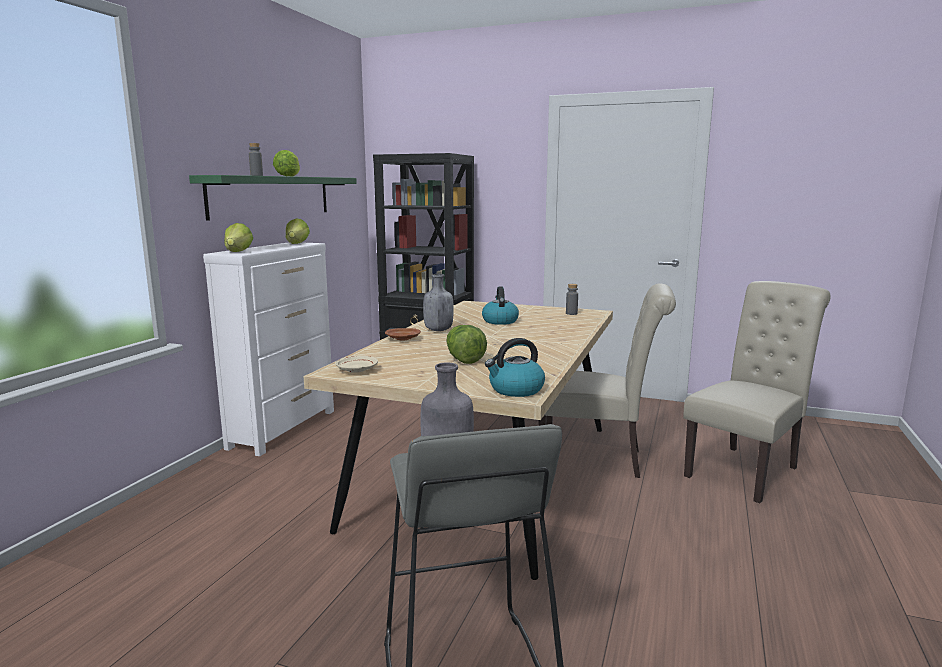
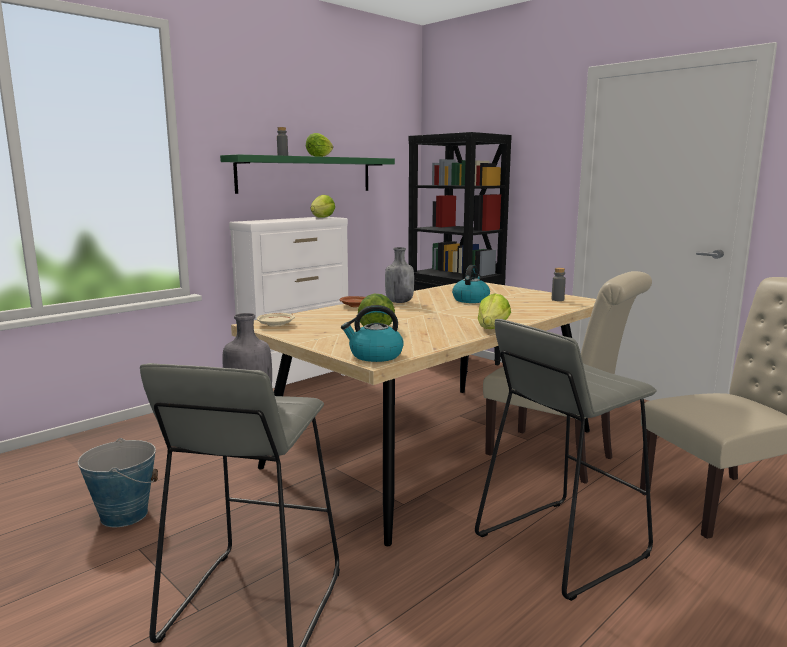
camera: 25 degrees right, 0 degrees up
lettuce [225,223,253,252] -> lettuce moved to [478,293,511,329]
none -> bucket [78,438,158,527]
none -> grey stool [475,319,657,601]

